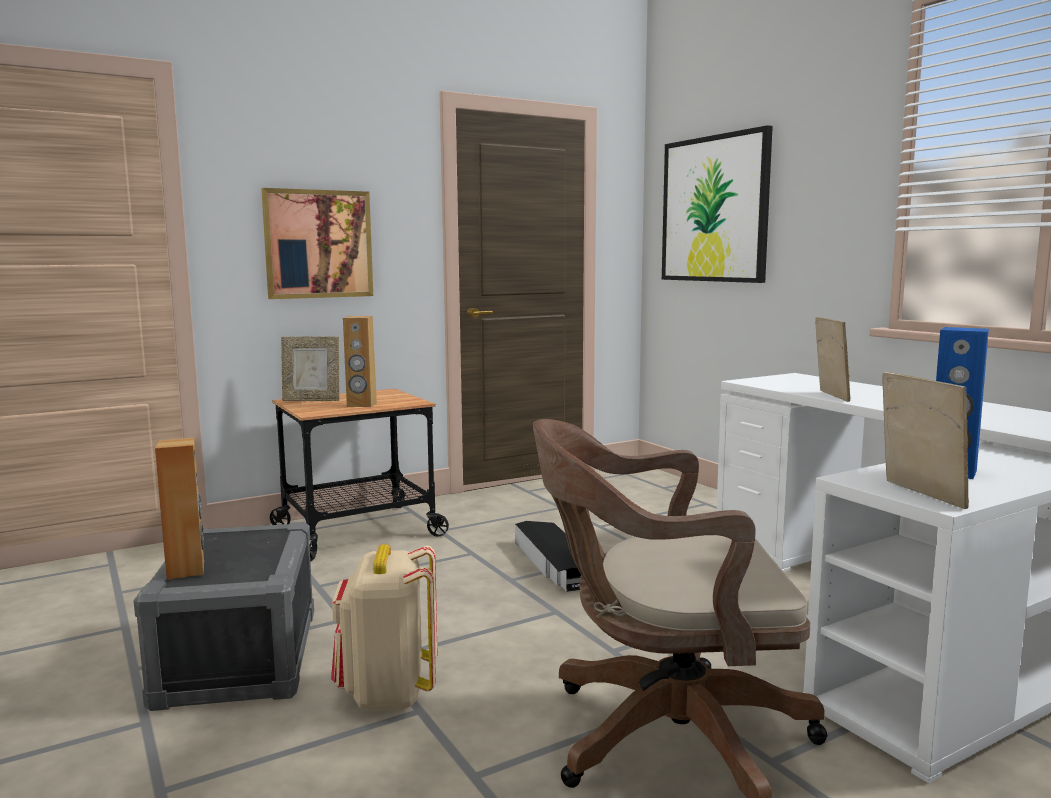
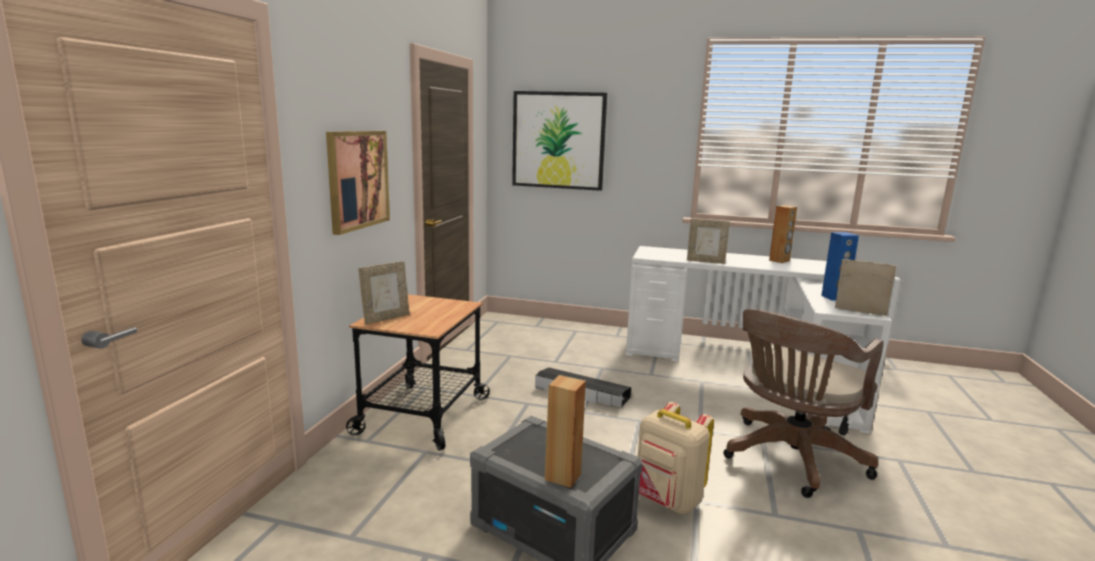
camera: 45 degrees left, 5 degrees up
brown speaker [343,316,377,407] -> brown speaker moved to [769,205,797,263]
picture frame [815,317,850,402] -> picture frame turned 150 degrees clockwise [687,219,730,264]

